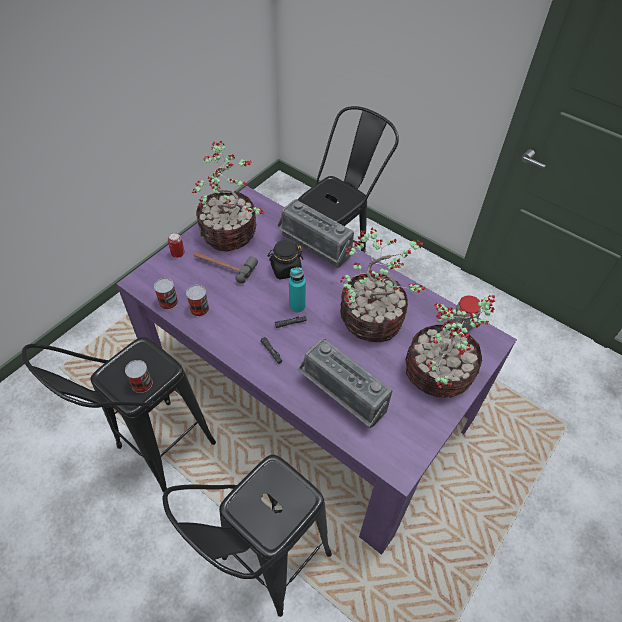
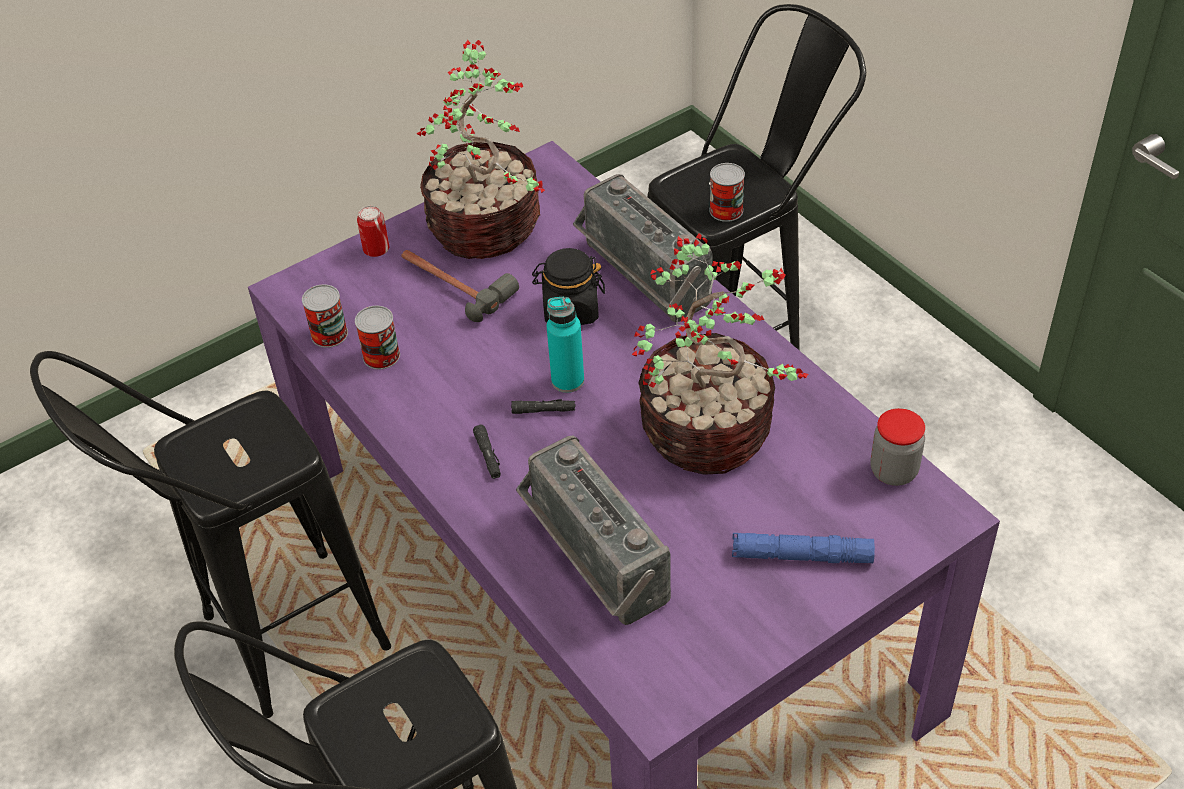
camera: 20 degrees right, 5 degrees down
can [125,360,153,393] -> can moved to [709,163,745,222]
potted plant [405,295,495,398] -> blue flashlight [732,533,875,563]

